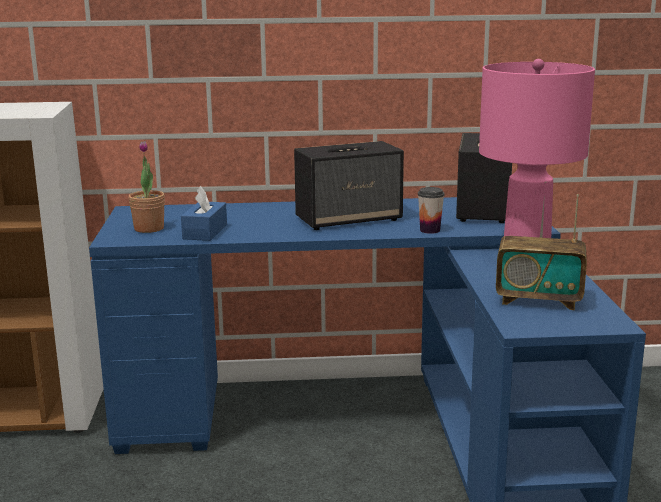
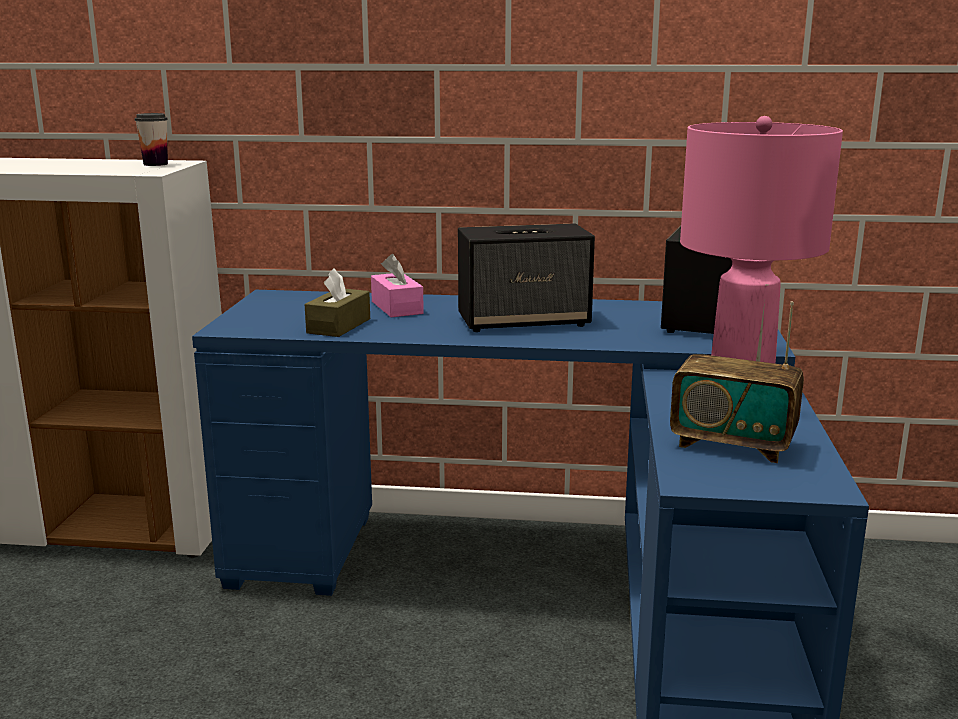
camera: 10 degrees right, 0 degrees up
potted plant [128,141,165,233] -> none
blue tissue box [181,186,227,241] -> brown tissue box [305,268,370,337]
cup [418,187,445,234] -> cup moved to [135,113,168,166]
none -> pink tissue box [371,254,424,317]

